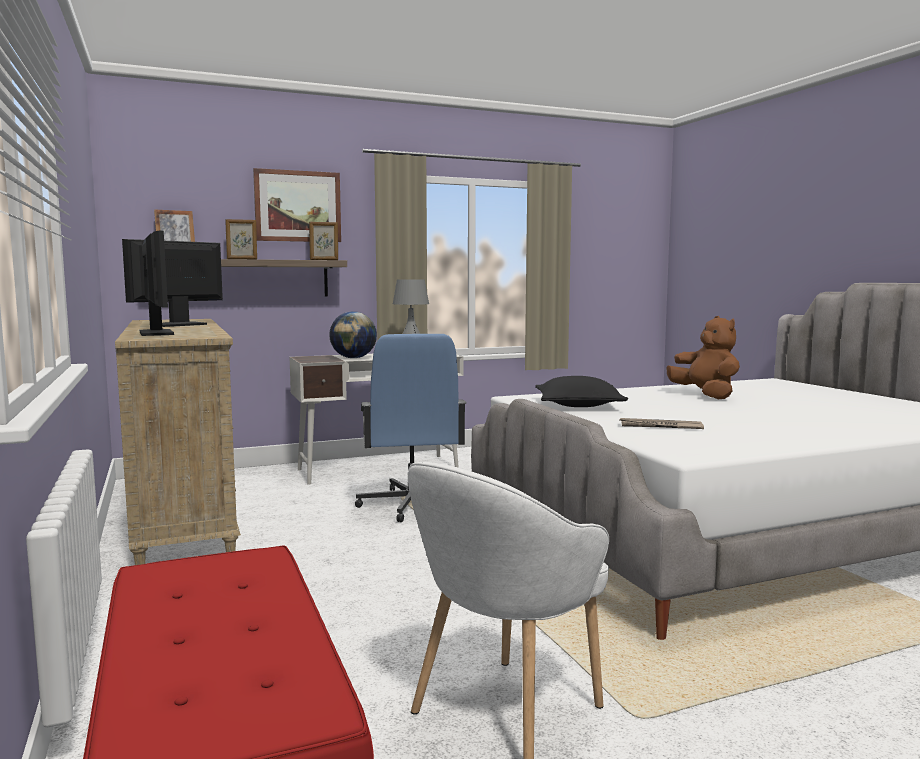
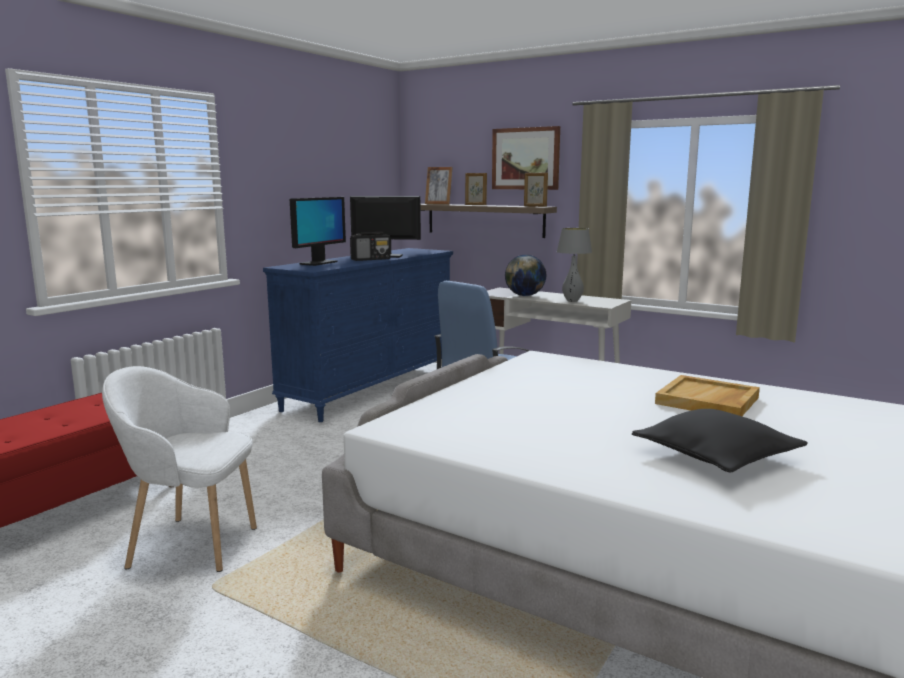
camera: 55 degrees right, 5 degrees up
beige dresser [115,319,241,565] -> blue dresser [263,248,453,422]
black pillow [535,376,628,407] -> black pillow moved to [632,409,808,473]
newspaper [619,418,704,429] -> none
brown plush toy [666,316,740,399] -> beige tray [655,375,760,416]
none -> radio [350,232,391,261]

